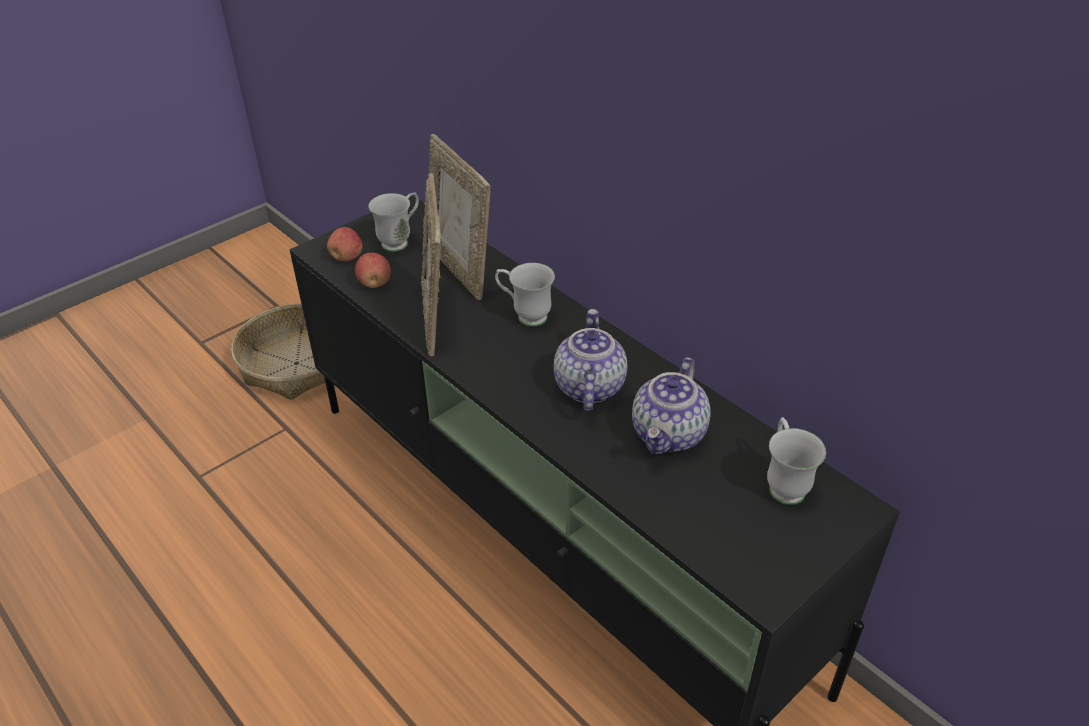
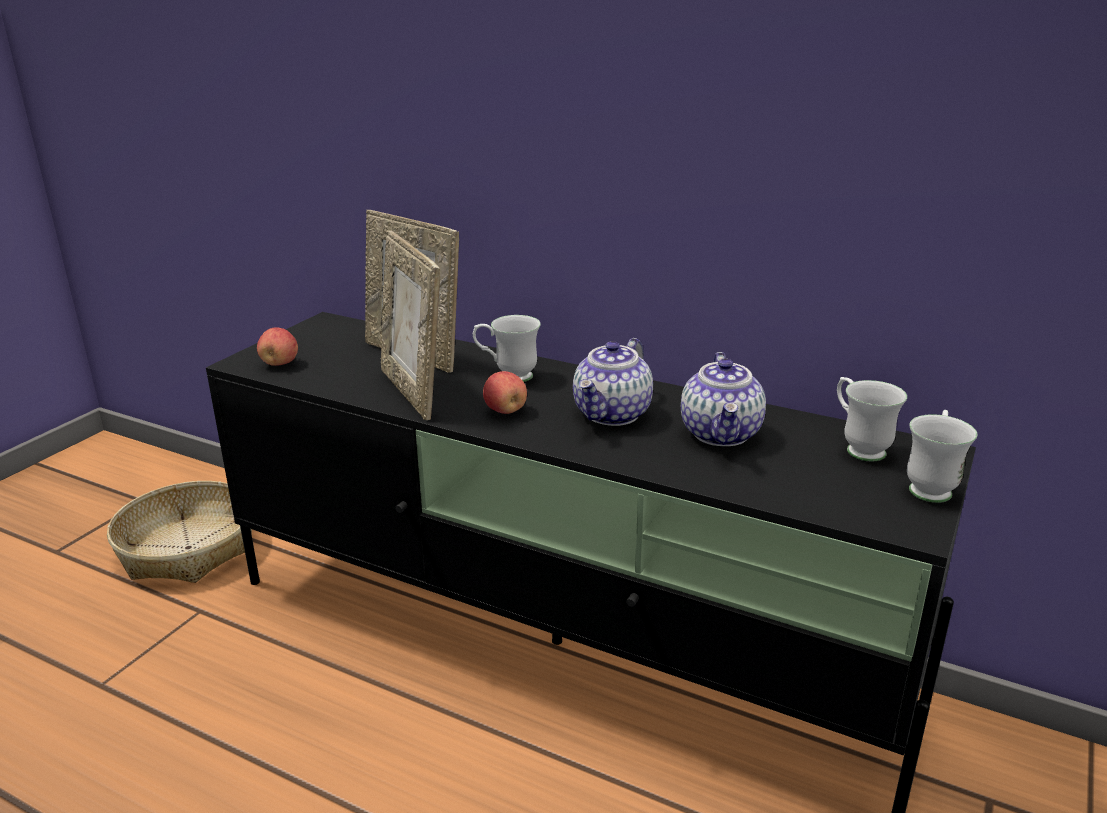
camera: 20 degrees left, 15 degrees down
apple [355,253,391,288] -> apple moved to [483,371,527,414]
white mug [368,192,419,252] -> white mug moved to [907,410,977,503]
teapot [554,309,627,411] -> teapot turned 135 degrees counterclockwise [573,338,653,426]

